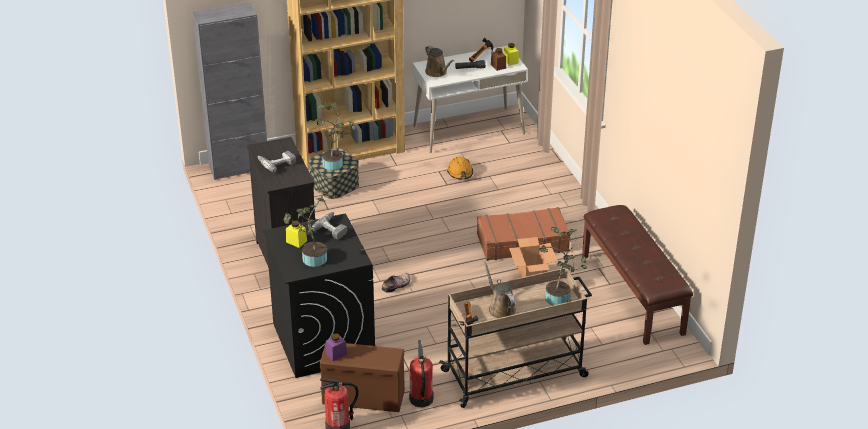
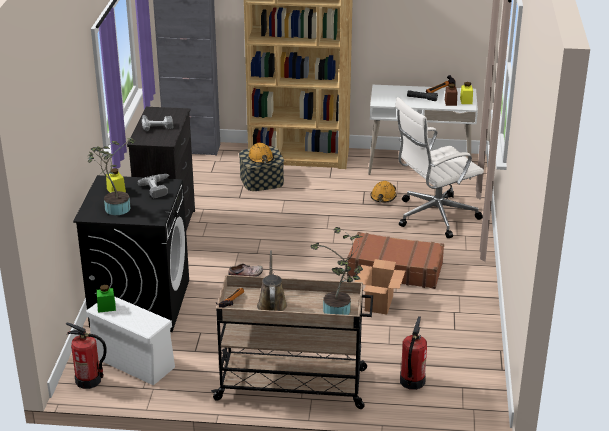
camera: 25 degrees right, 5 degrees down
potted plant [317,102,355,171] -> orange hard hat [248,143,274,164]
brown storage box [320,343,405,412] -> white storage box [86,296,175,385]
purple jar [326,333,347,361] -> green jar [97,285,116,313]
fire extinguisher [409,340,434,407] -> fire extinguisher moved to [400,316,427,390]
brown watering can [425,45,454,77] -> none
brown bench [582,205,693,345] -> none
none -> white office chair [395,97,484,238]

